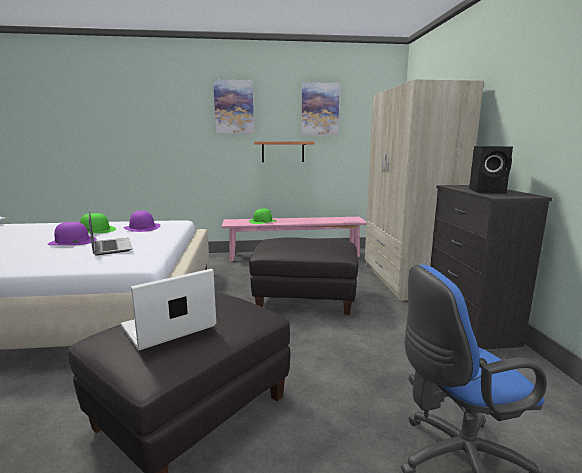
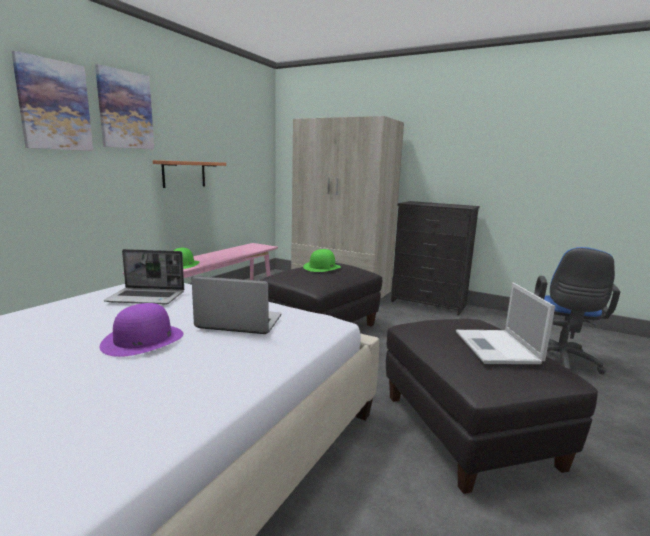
camera: 55 degrees left, 0 degrees up
green hat [80,213,116,233] -> green hat moved to [303,249,341,272]
purple hat [124,211,160,232] -> laptop [104,249,184,304]
picture [301,83,340,135] -> picture moved to [11,51,93,151]
black speaker [469,146,513,193] -> none

